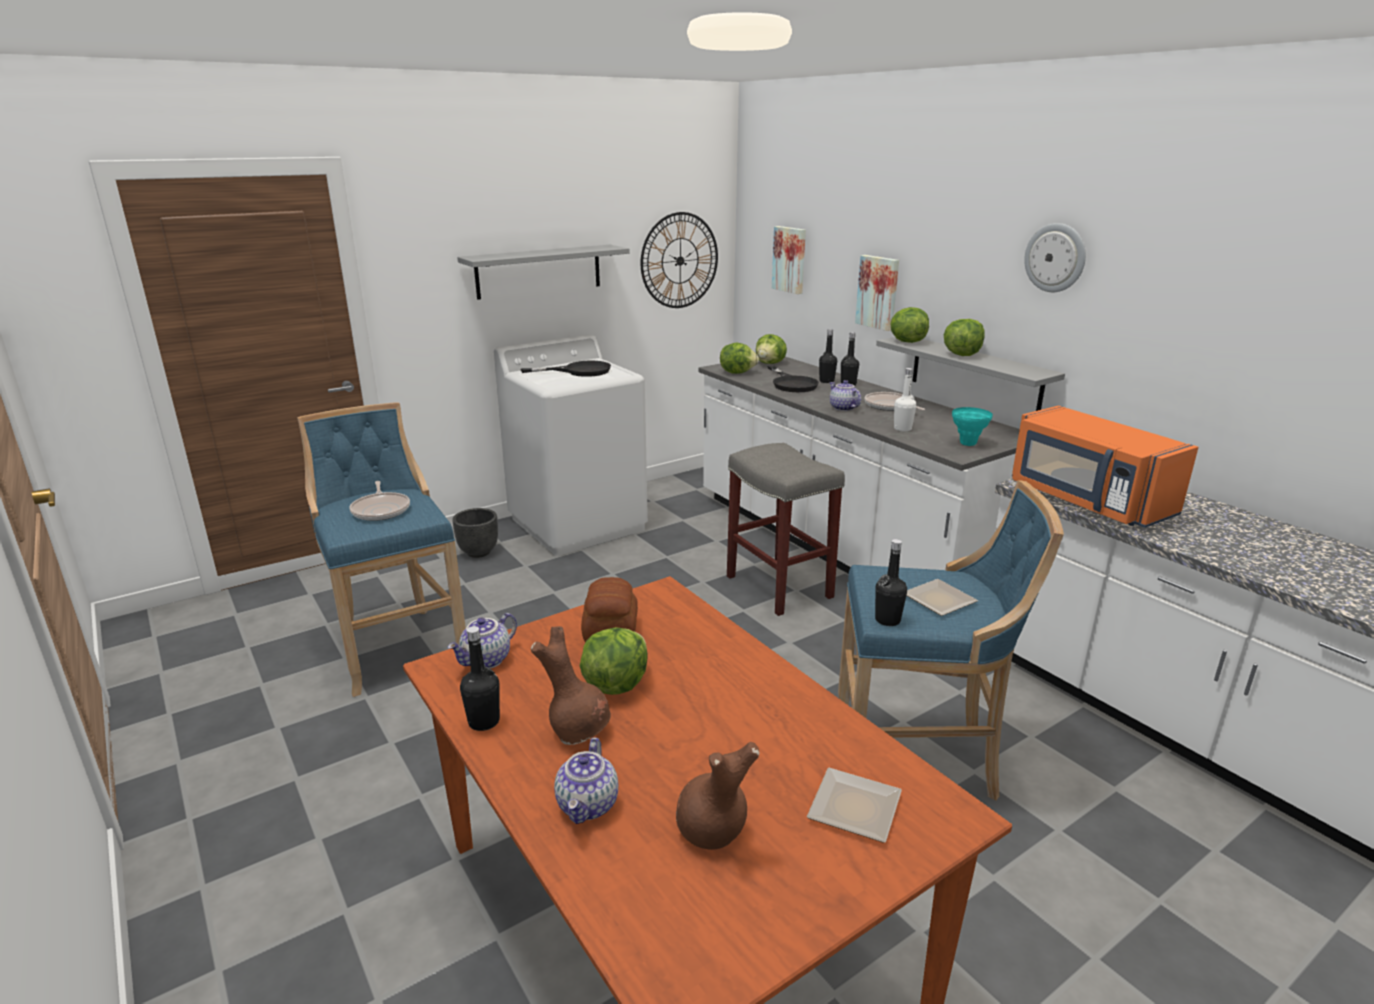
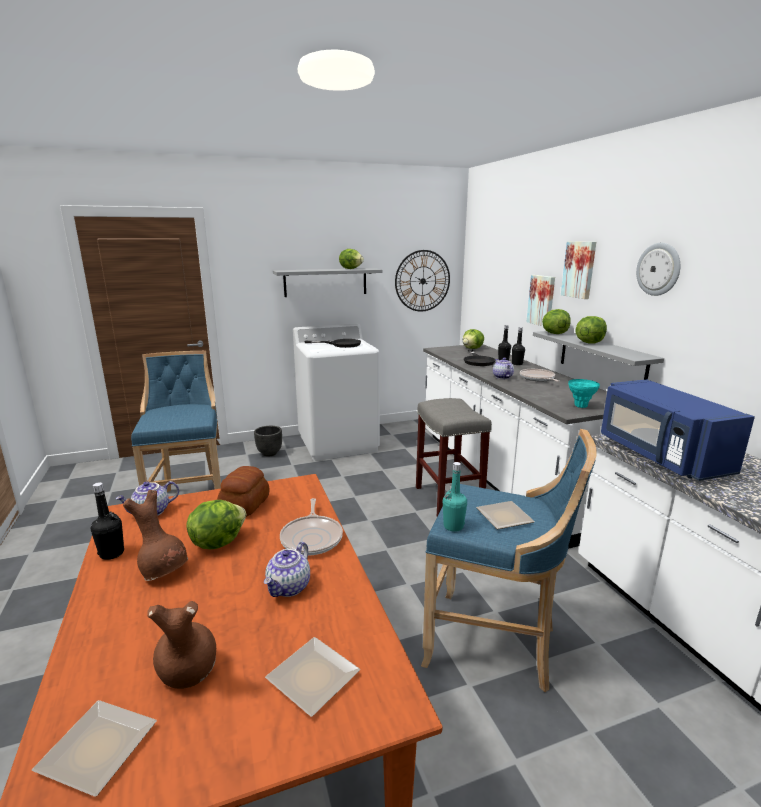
camera: 15 degrees right, 5 degrees down
frying pan [349,481,410,521] -> frying pan moved to [280,498,343,555]
teapot [554,738,618,824] -> teapot moved to [264,542,310,597]
lettuce [720,343,759,374] -> lettuce moved to [339,249,364,269]
picture [772,226,806,294] -> picture moved to [561,241,596,299]
black bottle [875,539,907,626] -> turquoise bottle [443,462,467,532]
white bottle [894,368,916,431] -> none
orange microwave [1012,406,1199,528] -> blue microwave [601,379,755,481]
none -> plate [32,700,157,797]

